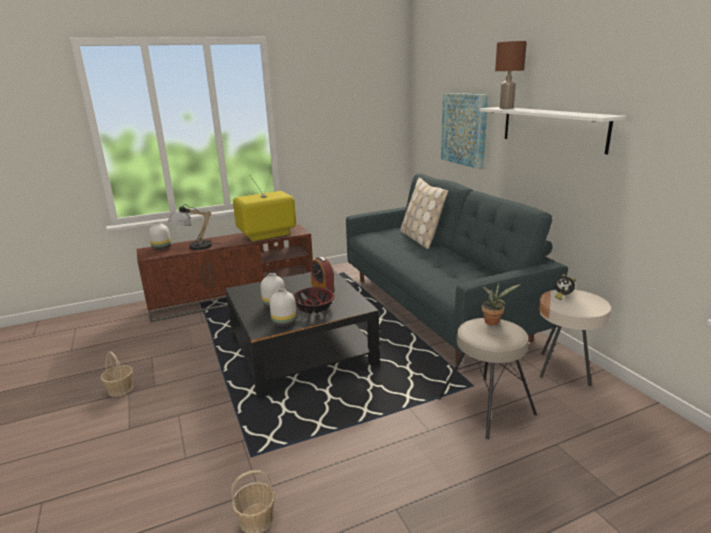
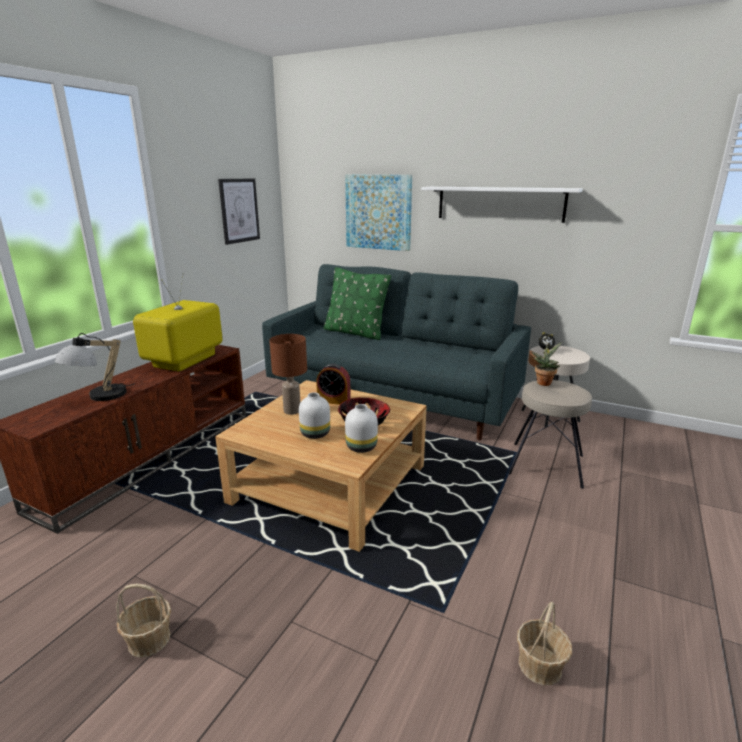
camera: 40 degrees left, 0 degrees up
white vase [149,222,171,250] -> none
black coffee table [225,269,380,398] -> beige coffee table [215,380,427,552]
beige pillow [400,177,448,249] -> green pillow [323,267,391,340]
brown table lamp [495,41,527,109] -> brown table lamp moved to [269,334,307,415]
none -> picture [218,178,260,245]

